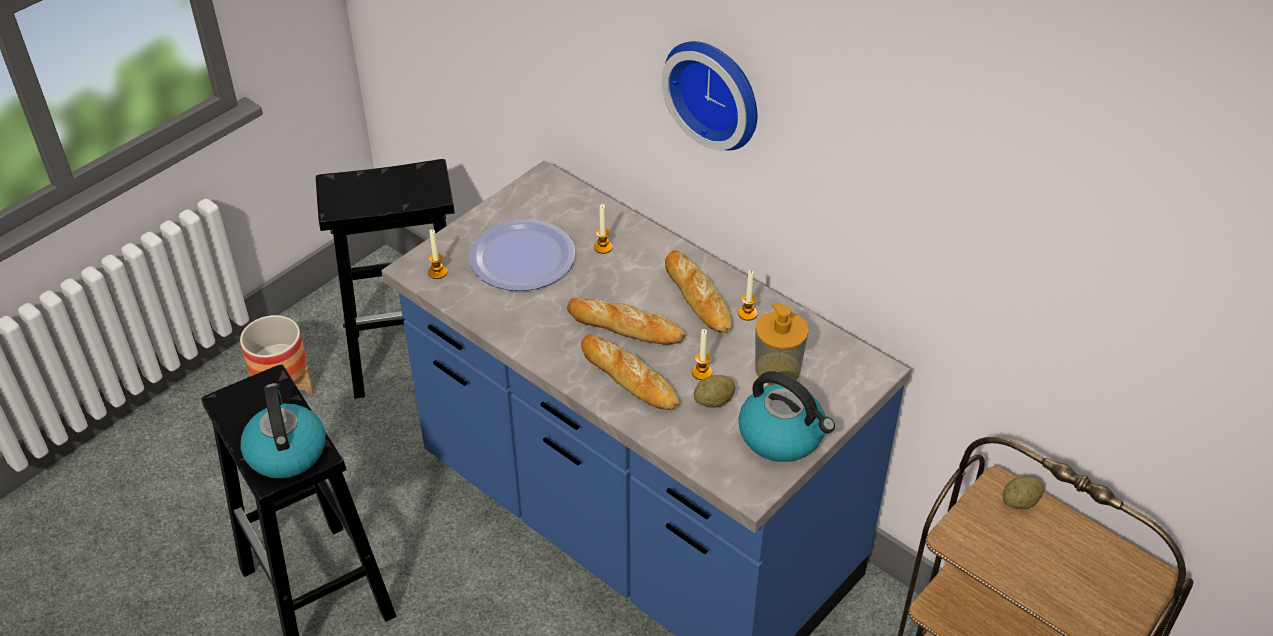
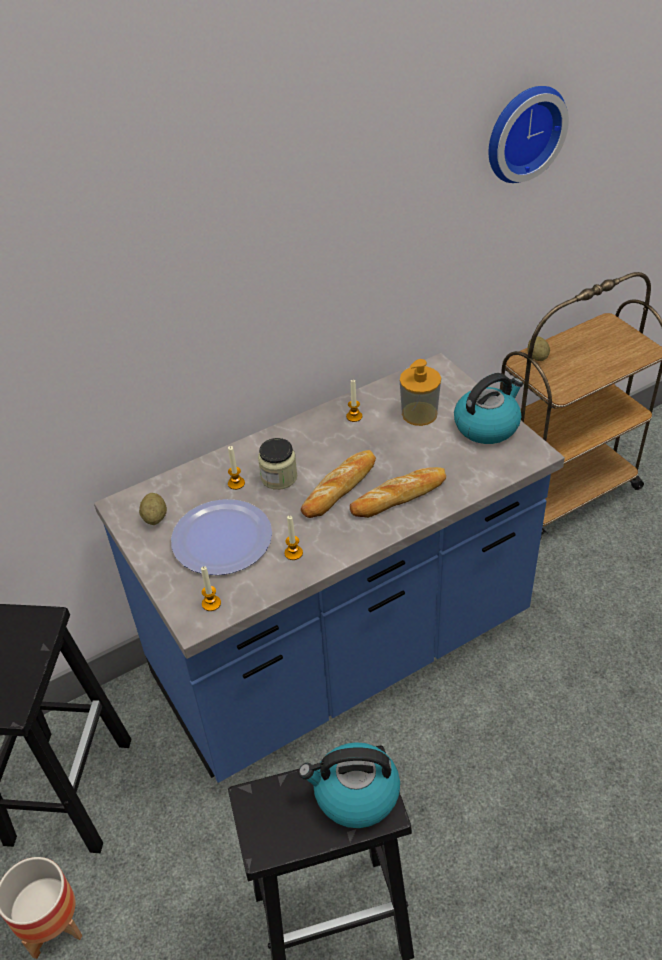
camera: 70 degrees left, 0 degrees up
wall clock [661,41,757,150] -> wall clock moved to [489,86,569,183]
bread [665,250,733,334] -> none
candle [692,329,712,380] -> candle moved to [285,516,303,560]
potato [694,375,736,408] -> potato moved to [139,493,167,525]
none -> jar [258,438,297,490]

